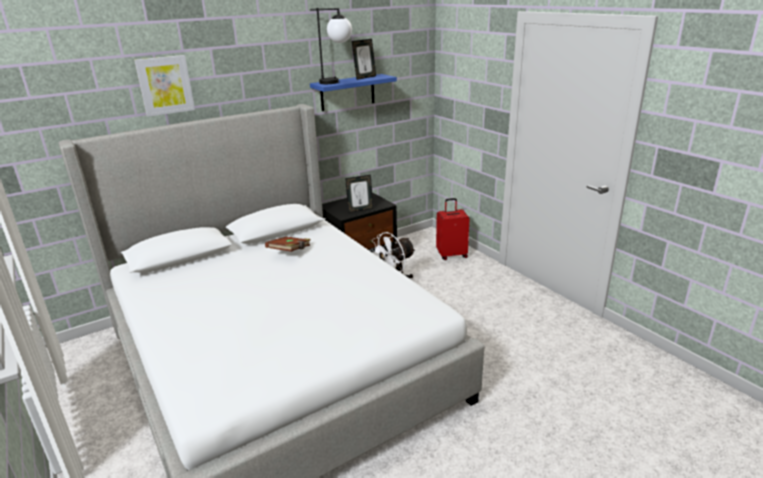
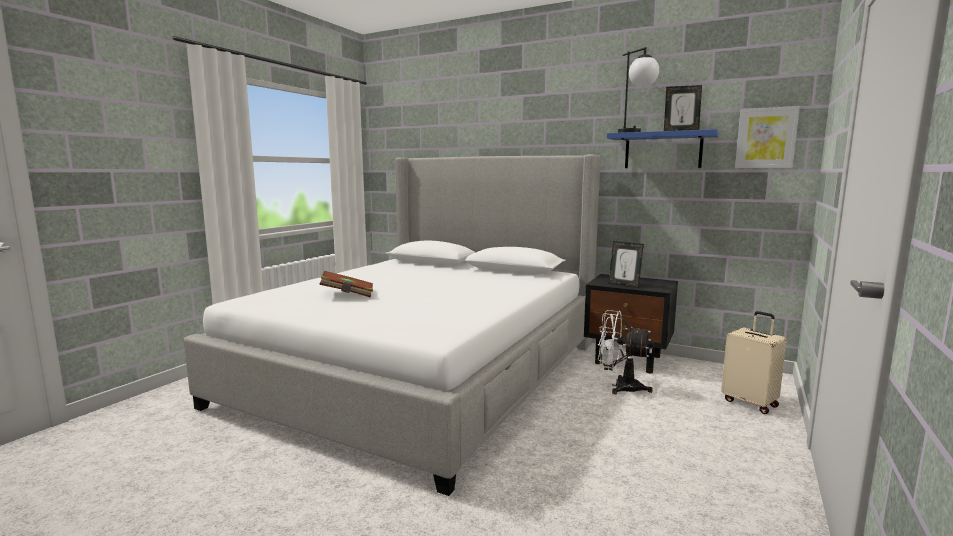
camera: 60 degrees right, 15 degrees down
picture [134,55,195,117] -> picture moved to [735,106,800,168]
brown book [265,237,311,252] -> brown book moved to [319,271,373,298]
red suitcase [436,198,469,260] -> beige suitcase [721,311,787,414]

